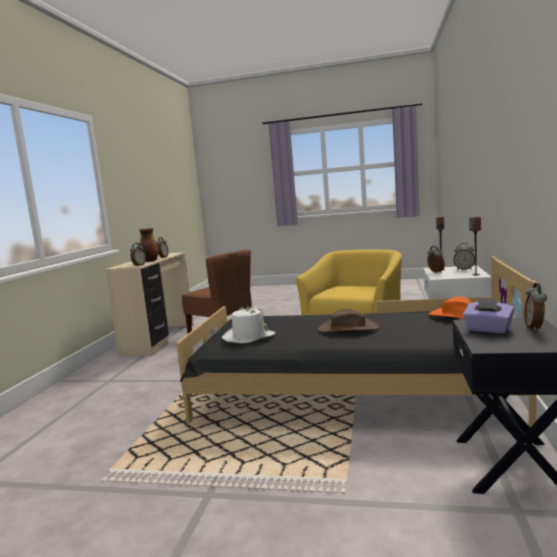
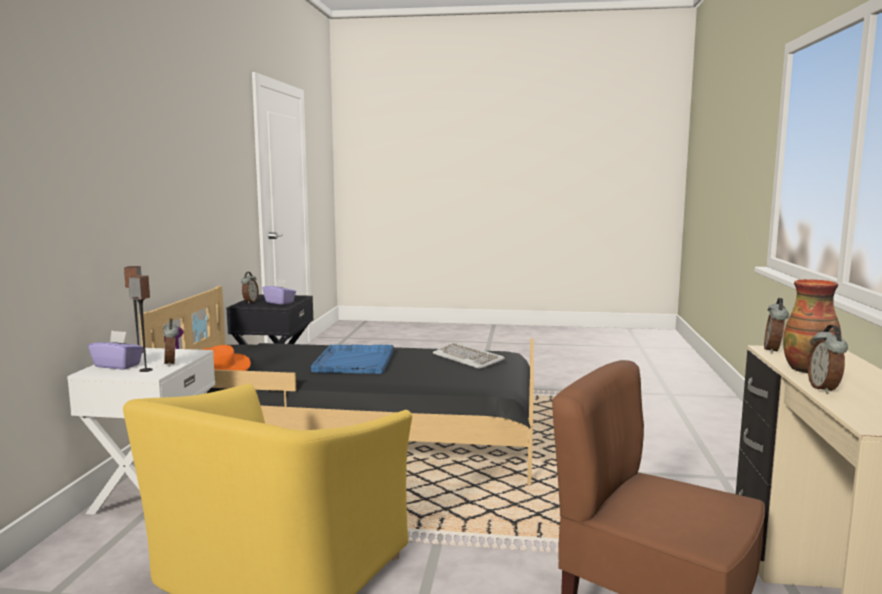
camera: 175 degrees right, 0 degrees up
white hat [222,306,275,344] -> keyboard [433,343,505,369]
brown hat [318,309,380,332] -> blue tray [311,345,394,374]
alarm clock [453,243,475,270] -> purple tissue box [88,330,143,369]

